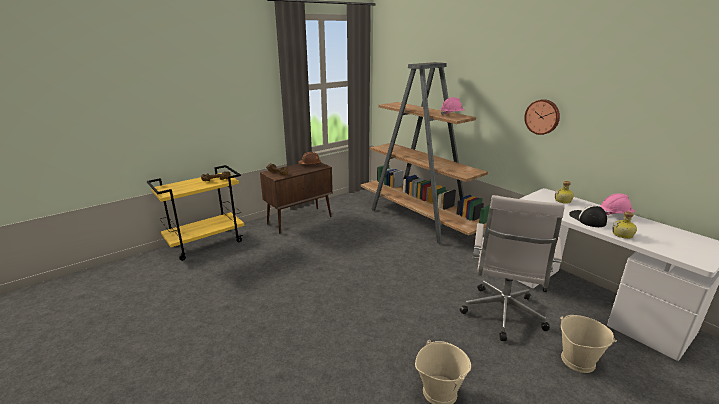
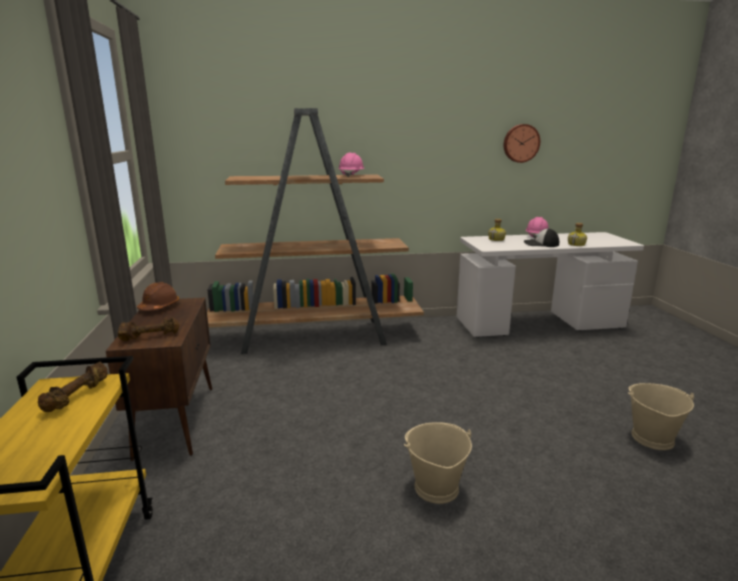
camera: 60 degrees left, 5 degrees down
white office chair [460,195,565,341] -> none
wall clock [524,99,560,135] -> wall clock moved to [504,124,540,163]
beige bucket [560,315,617,373] -> beige bucket moved to [404,422,472,504]

